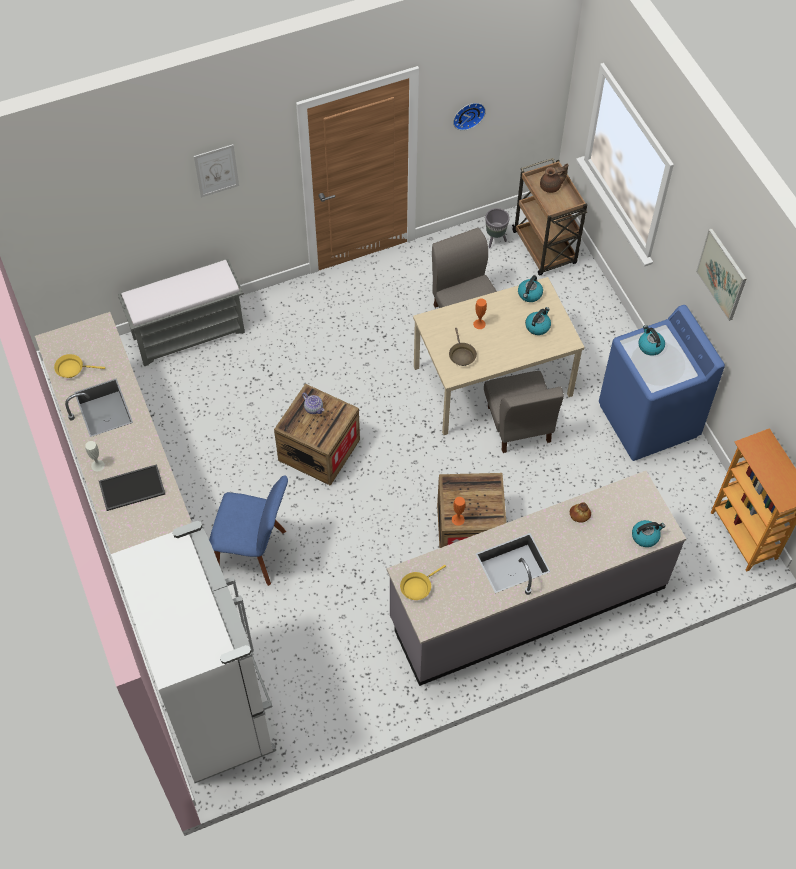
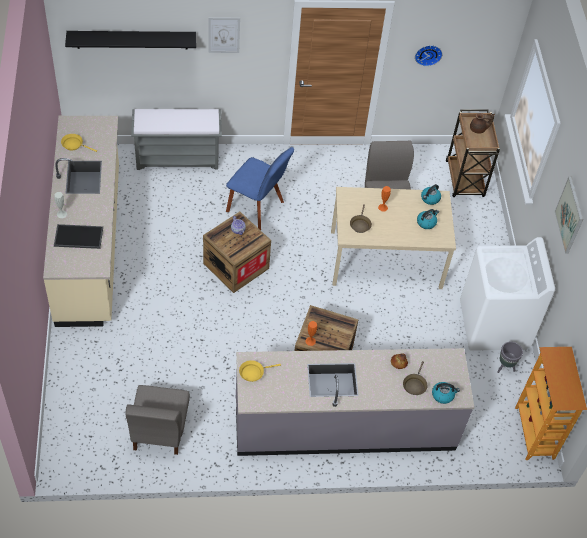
camera: 15 degrees right, 5 degrees down
white fridge [111,521,276,783] -> none
blue chair [209,475,288,586] -> blue chair moved to [226,147,294,230]
grey chair [484,371,564,453] -> grey chair moved to [125,385,190,455]
grey planter [485,208,510,248] -> grey planter moved to [497,342,523,373]
blue washing machine [599,305,725,461] -> white washing machine [460,237,555,351]
kettle [638,325,665,356] -> none
none -> black shelf [65,31,196,50]
none -> brown frying pan [403,361,427,395]

